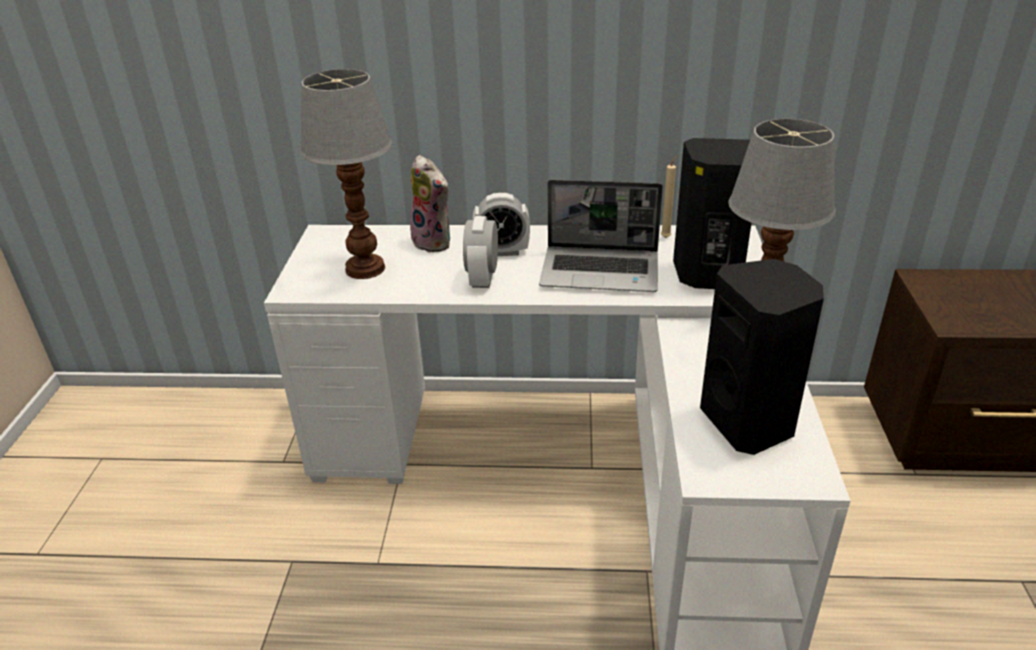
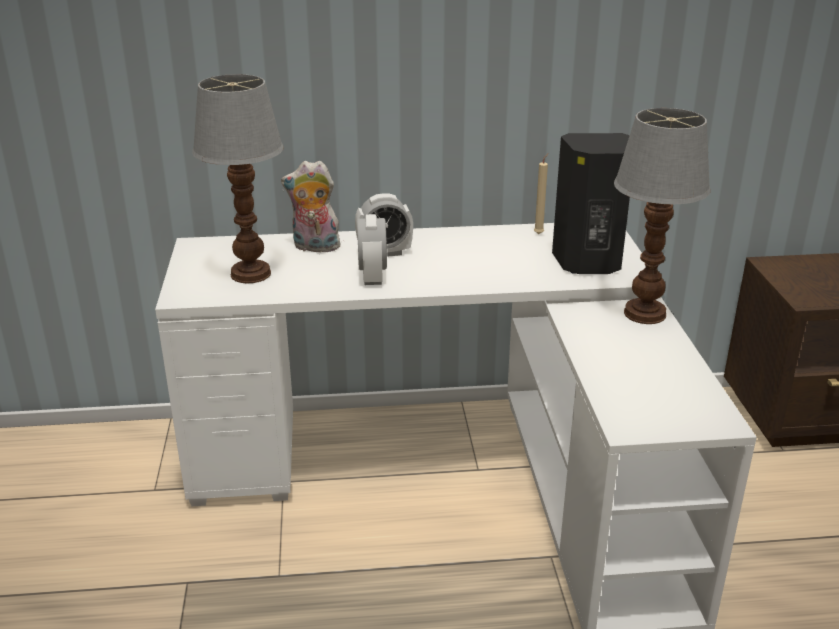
camera: 10 degrees left, 5 degrees down
plush toy [410,155,451,253] -> plush toy turned 150 degrees clockwise [281,161,340,252]
laptop [539,179,663,292] -> none
black speaker [700,259,824,455] -> none

